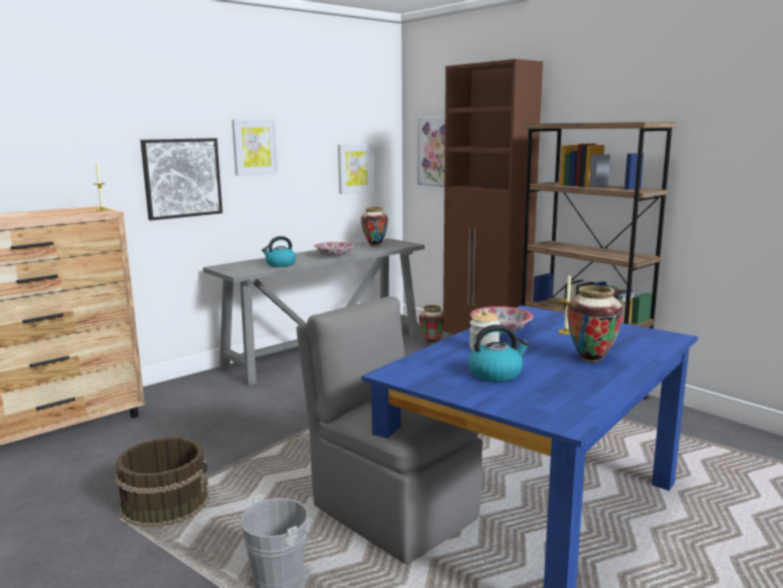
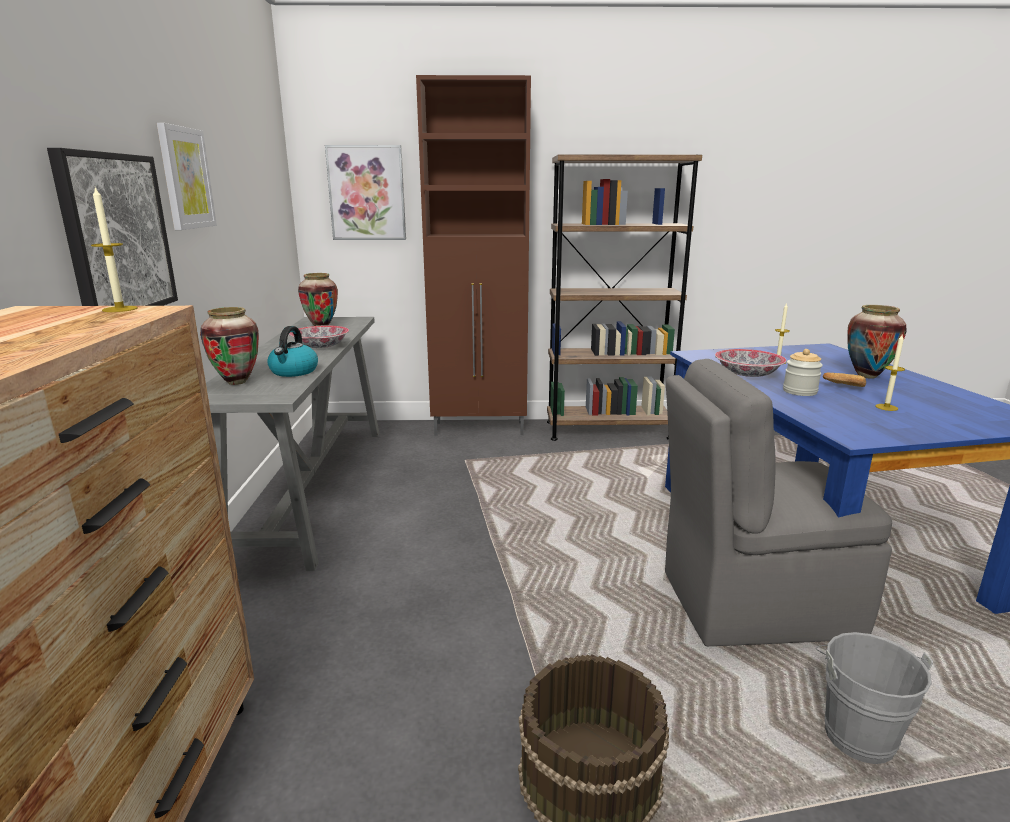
camera: 50 degrees left, 5 degrees up
picture [338,144,373,194] -> none
vase [419,305,443,344] -> vase moved to [200,307,259,385]
kettle [468,325,530,382] -> candle [875,335,905,411]
none -> bread [823,373,866,387]

